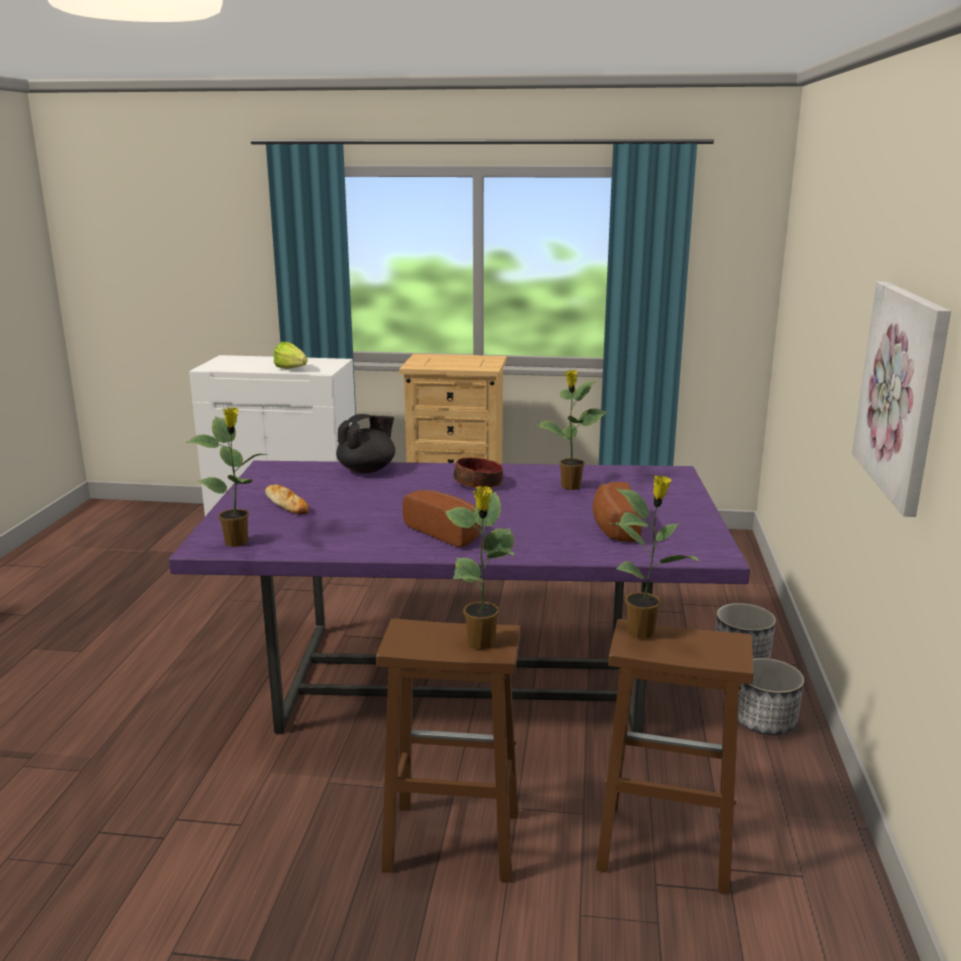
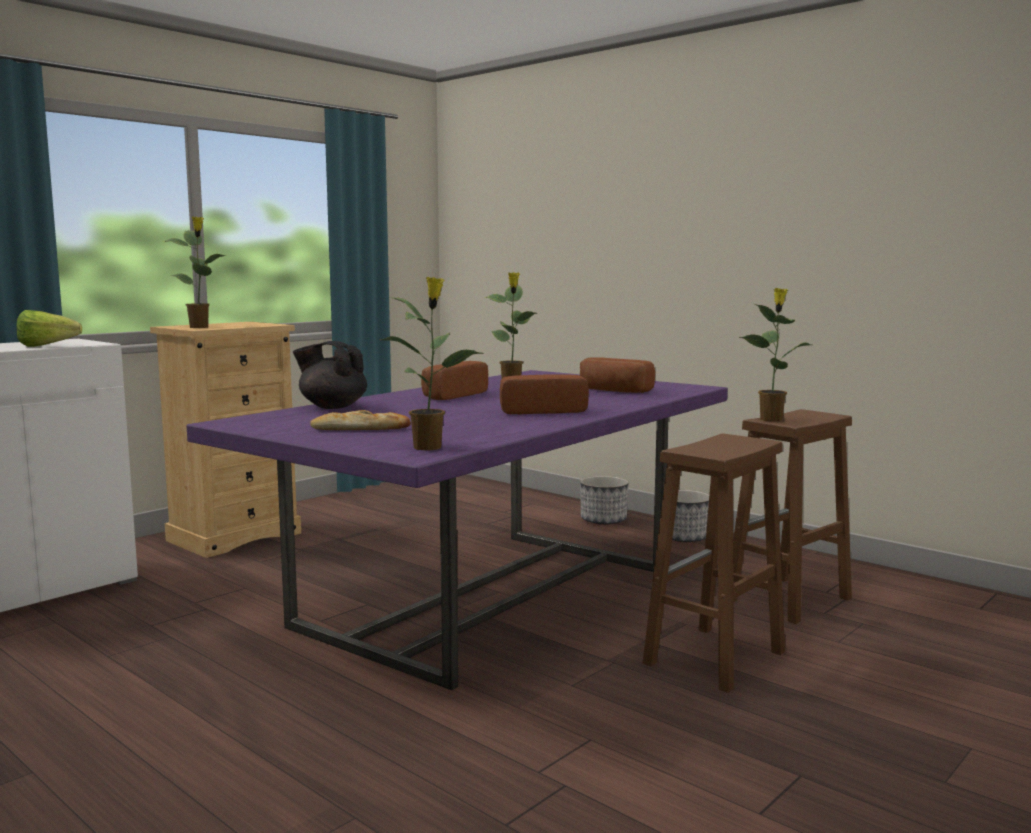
camera: 55 degrees left, 10 degrees down
black teapot [336,414,395,473] -> black teapot turned 60 degrees counterclockwise [293,341,367,409]
potted plant [445,486,515,650] -> potted plant moved to [164,217,226,328]
bowl [453,458,503,488] -> bread [421,361,488,400]
picture [852,282,951,517] -> none

